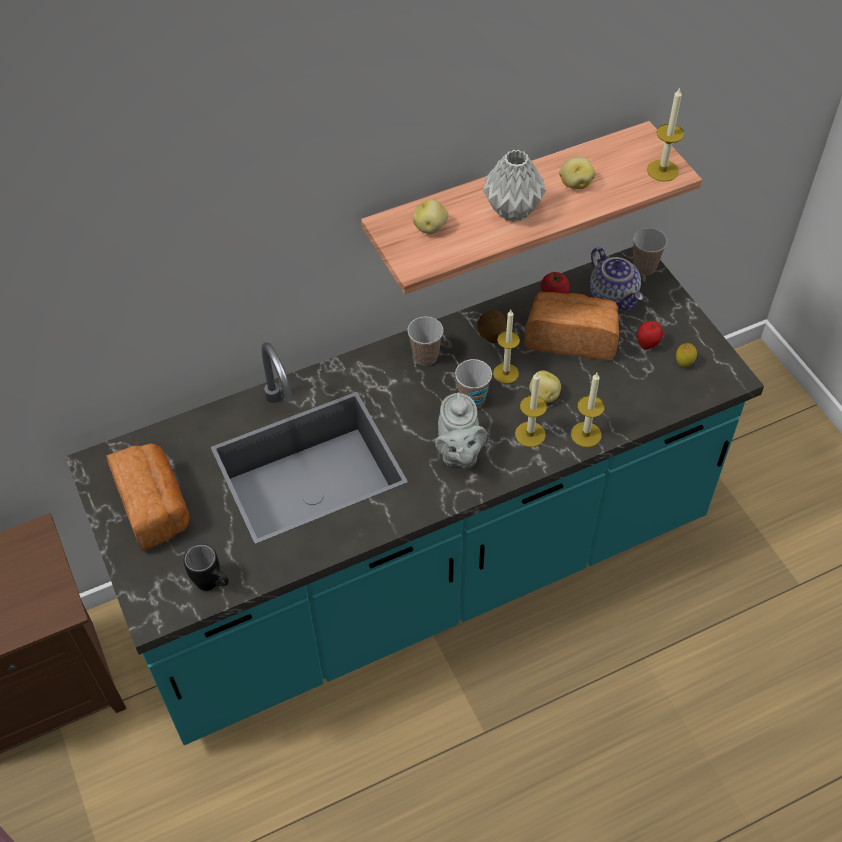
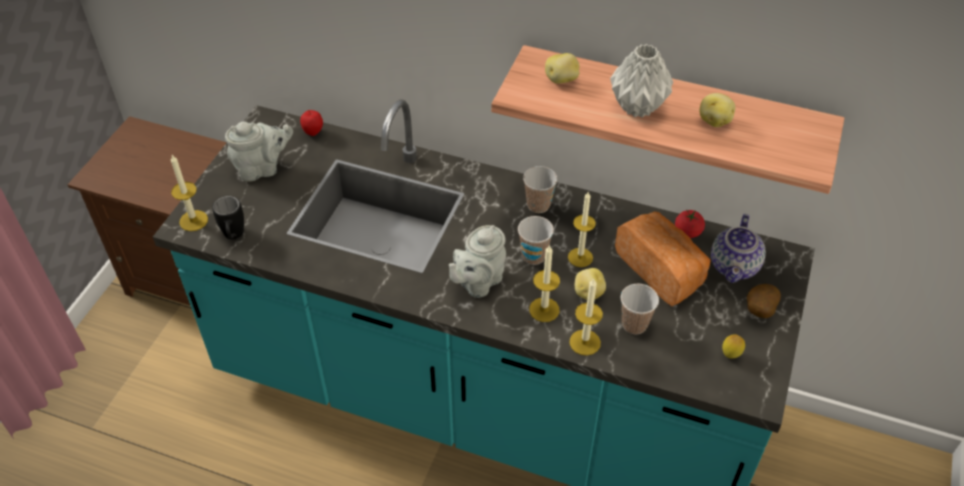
camera: 45 degrees right, 5 degrees down
bread [106,443,189,551] -> grey teapot [225,122,293,182]
potato [477,310,507,343] -> potato moved to [747,284,781,318]
cup [633,228,667,275] -> cup moved to [621,284,659,335]
apple [637,321,663,350] -> apple moved to [300,110,323,136]
candle [647,87,684,182] -> candle moved to [171,155,208,231]

